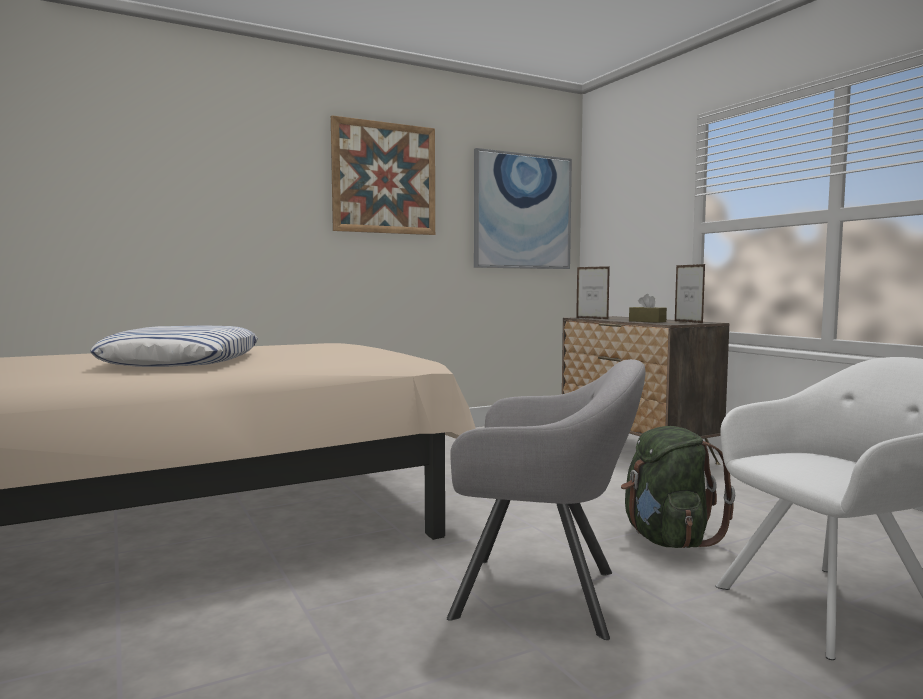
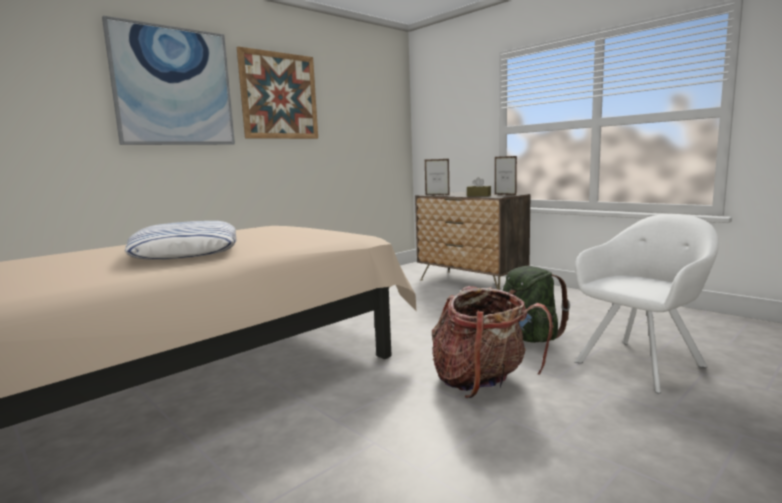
camera: 15 degrees left, 5 degrees up
grey armchair [447,359,646,640] -> backpack [432,286,552,398]
picture [474,148,572,269] -> picture moved to [102,16,235,145]

